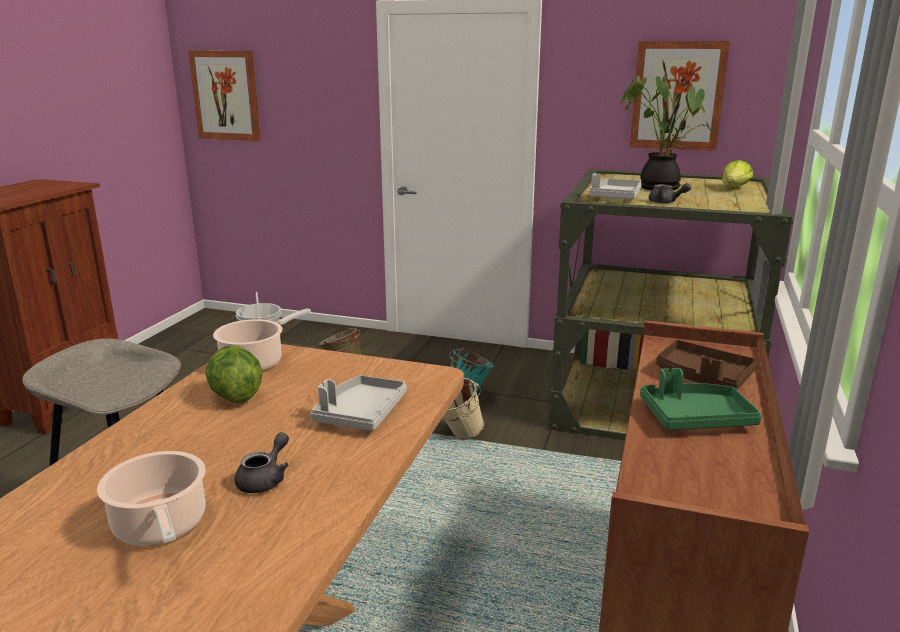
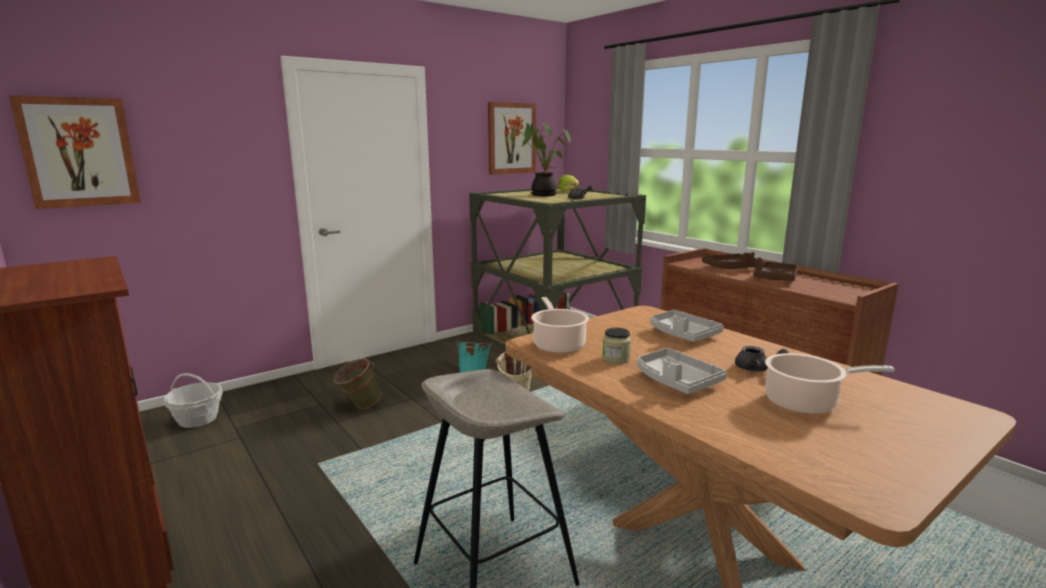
camera: 55 degrees left, 5 degrees down
lettuce [205,346,263,403] -> jar [602,328,631,364]
grey teapot [235,432,289,493] -> grey teapot turned 150 degrees clockwise [735,346,789,372]
grey tray [589,173,642,199] -> grey tray moved to [637,348,727,394]
green tray [640,368,762,430] -> brown tray [753,258,798,281]

